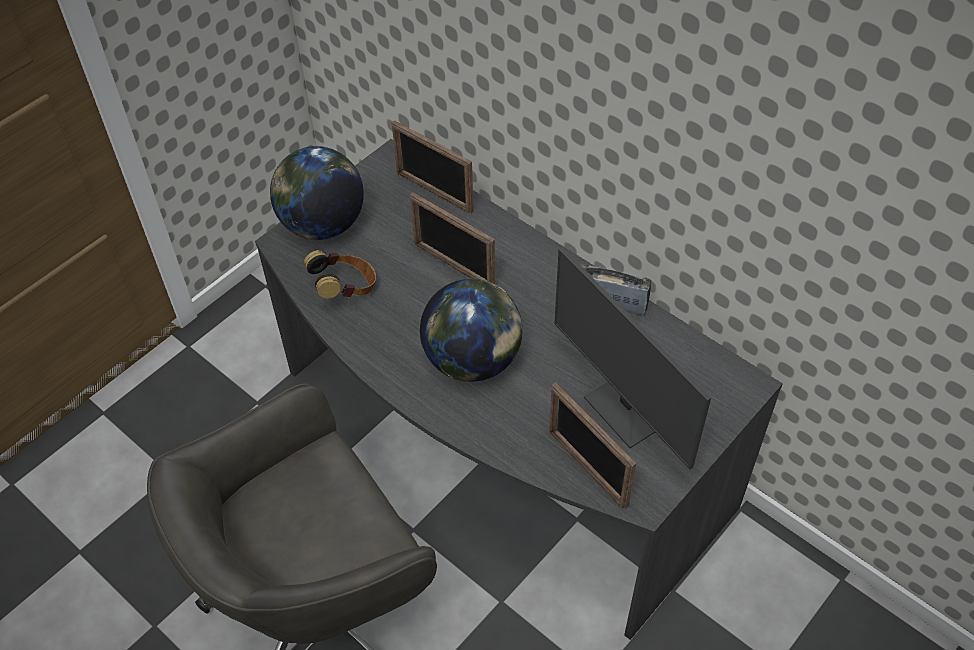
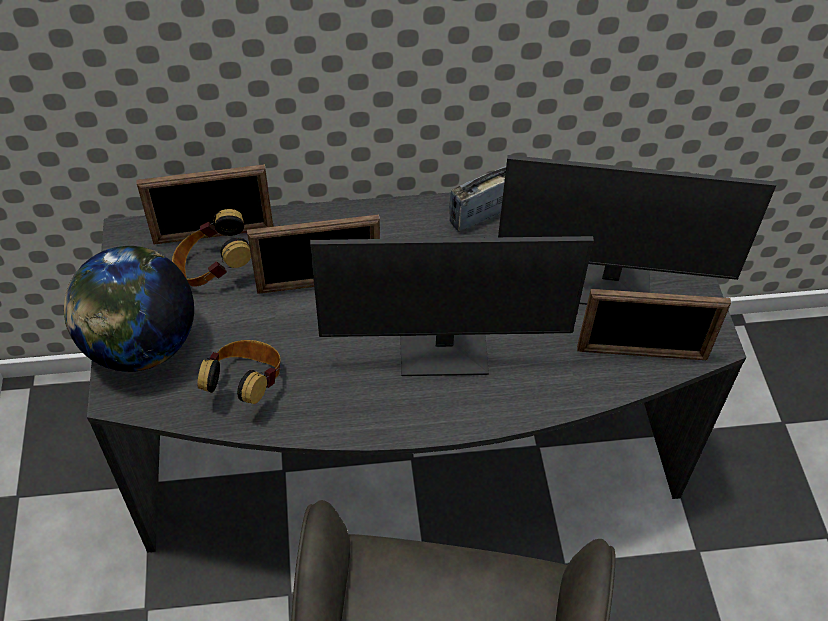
camera: 50 degrees left, 0 degrees up
globe [420,279,522,382] -> monitor [310,236,594,376]
none -> headphones [172,209,251,287]

